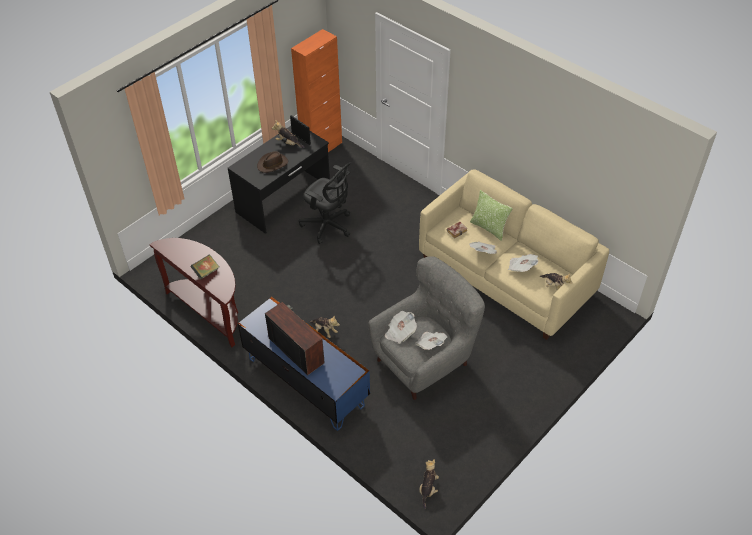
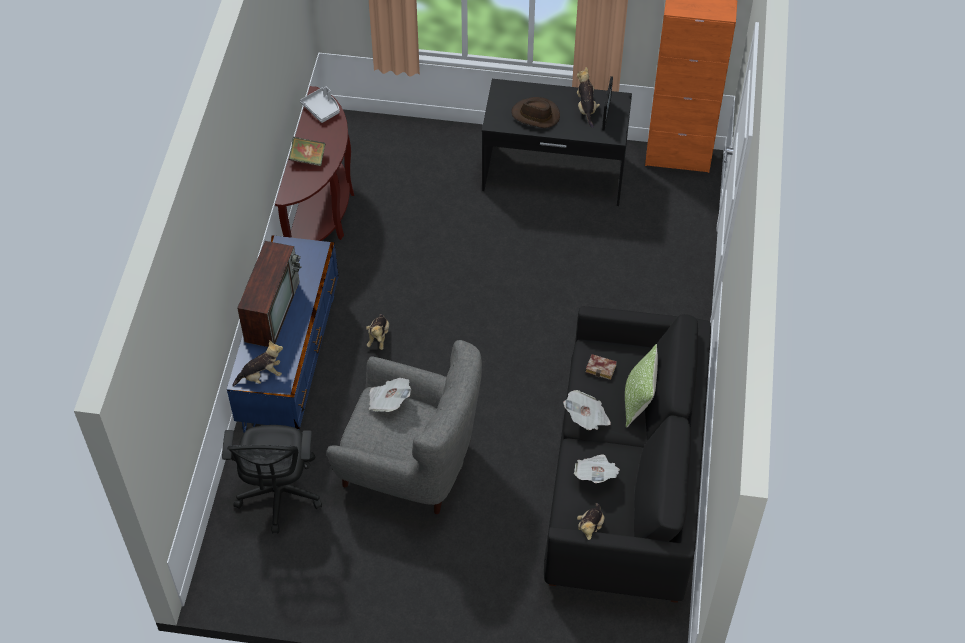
camera: 55 degrees right, 5 degrees up
black office chair [299,162,351,244] -> black office chair moved to [222,425,322,534]
newspaper [416,332,448,350] -> none
beige sofa [419,169,609,340] -> black sofa [544,306,711,603]
plush toy [420,459,439,509] -> plush toy moved to [232,340,283,387]
none -> grey tray [300,87,340,123]

